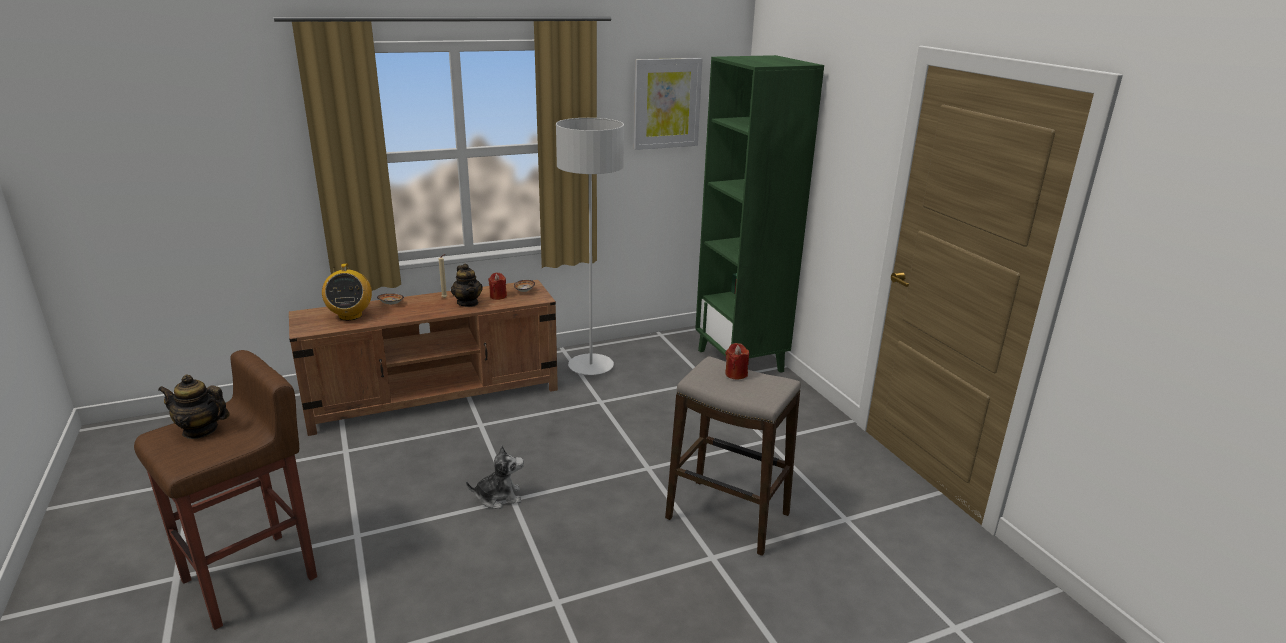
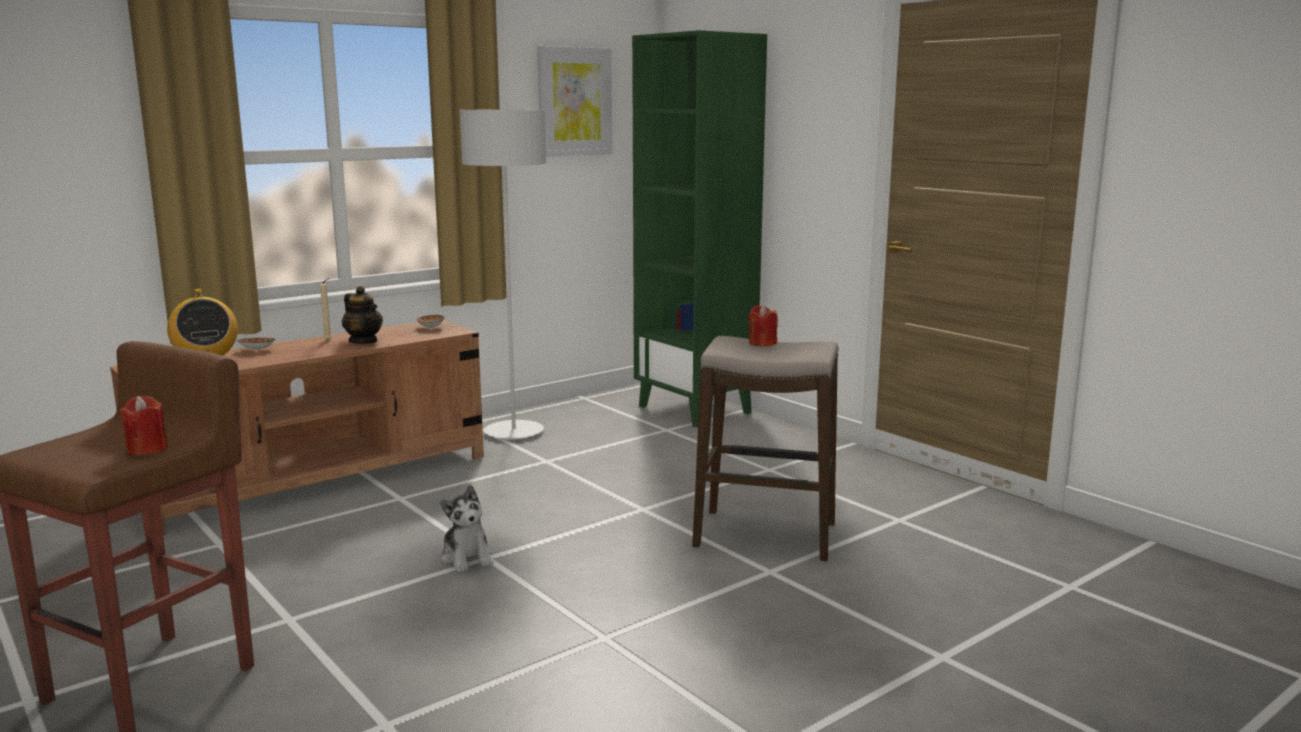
camera: 15 degrees left, 10 degrees down
teapot [158,375,230,439] -> none
plush toy [466,445,524,509] -> plush toy turned 90 degrees clockwise [440,484,493,572]
red candle [488,273,507,300] -> red candle moved to [119,396,168,456]

